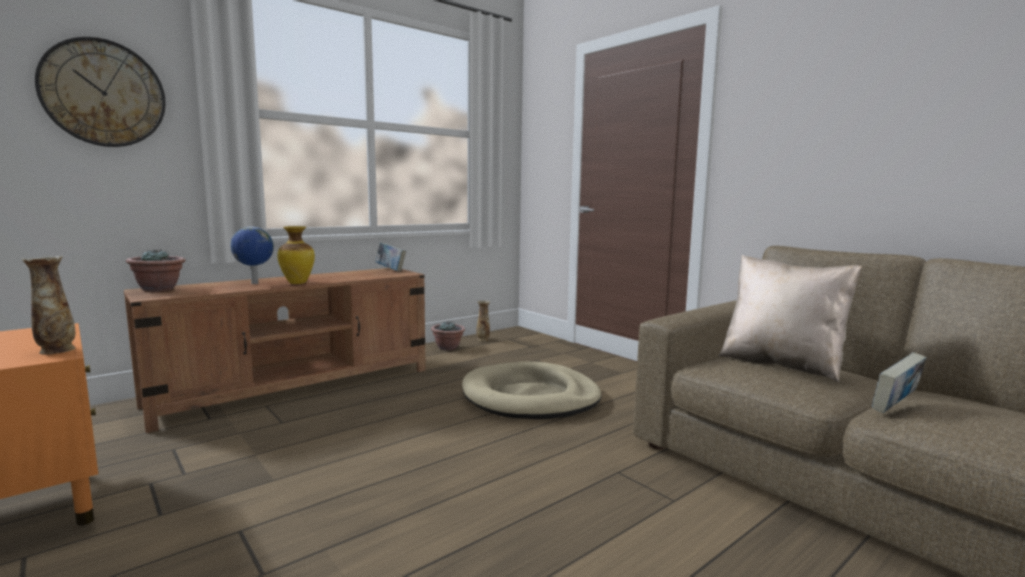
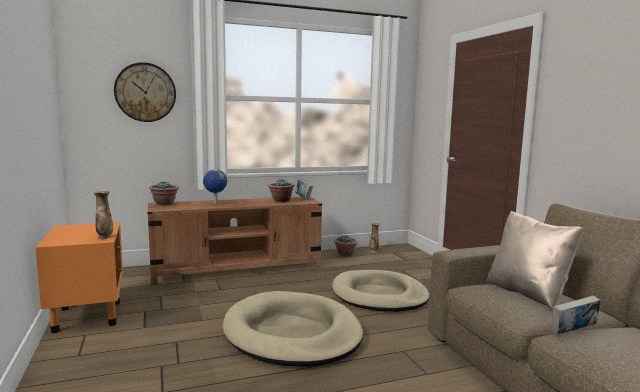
camera: 20 degrees right, 0 degrees up
vase [277,226,315,284] -> none
none -> beige dog bed [223,291,363,367]
none -> potted plant [268,180,295,202]

